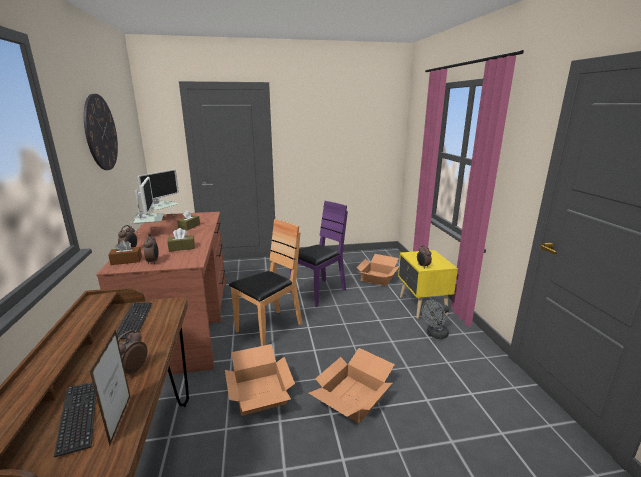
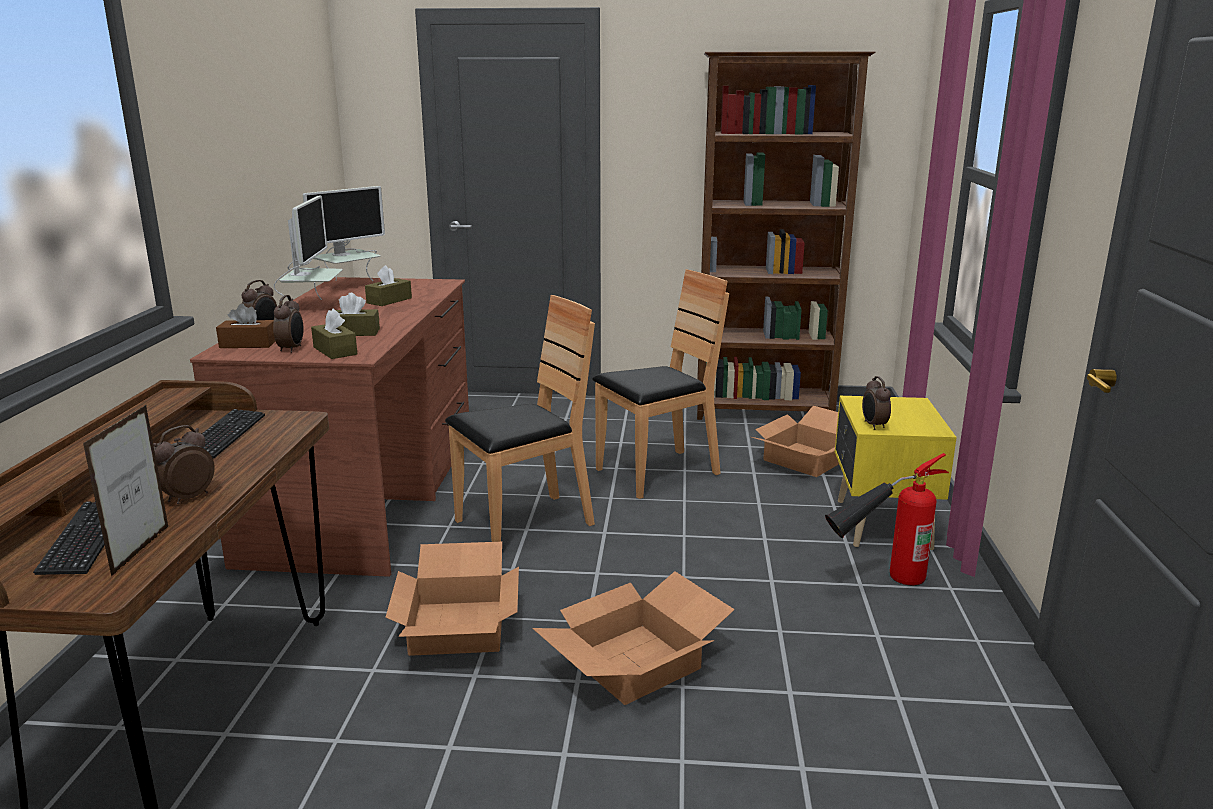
camera: 15 degrees right, 0 degrees up
wall clock [84,94,118,170] -> none
purple chair [290,201,348,307] -> brown chair [592,269,729,499]
grey fan [422,300,449,339] -> fire extinguisher [825,453,949,585]
none -> brown tissue box [311,308,357,359]
none -> brown bookcase [697,51,875,420]

